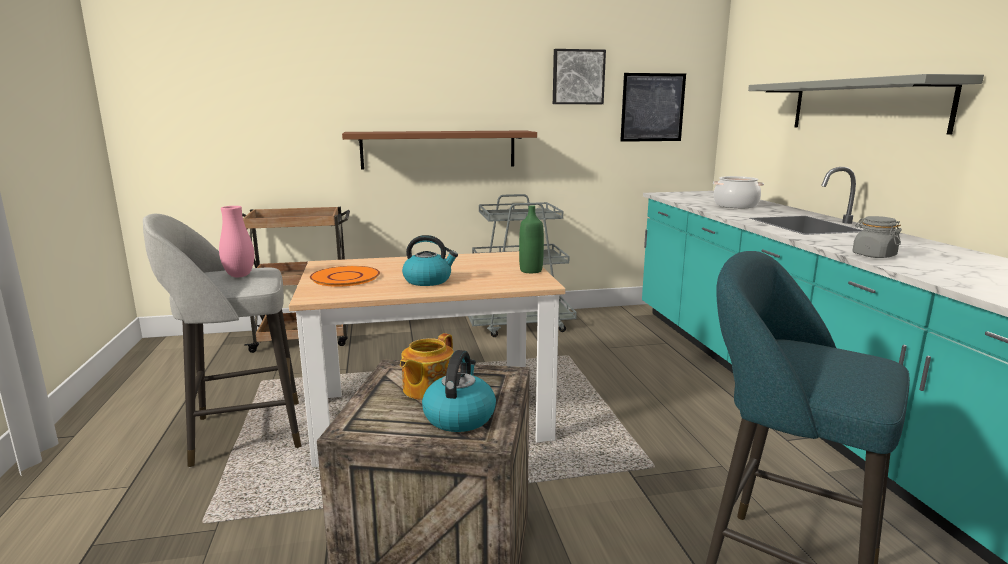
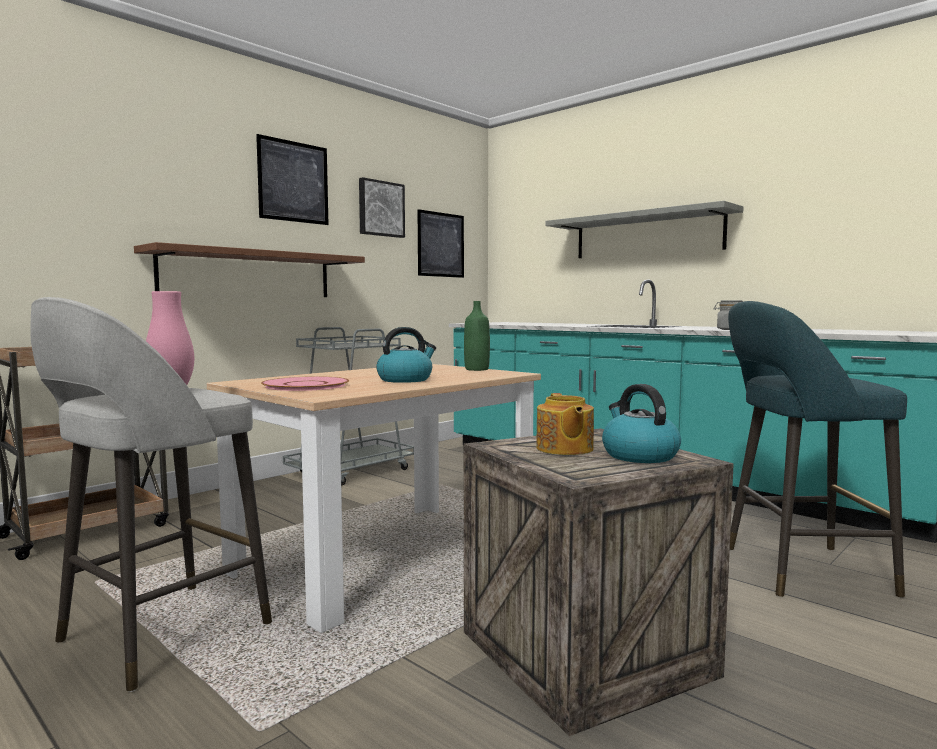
camera: 35 degrees left, 10 degrees down
orange plate [310,266,380,287] -> pink plate [261,376,349,391]
cooking pot [713,176,764,208] -> none
none -> picture [256,134,329,225]

